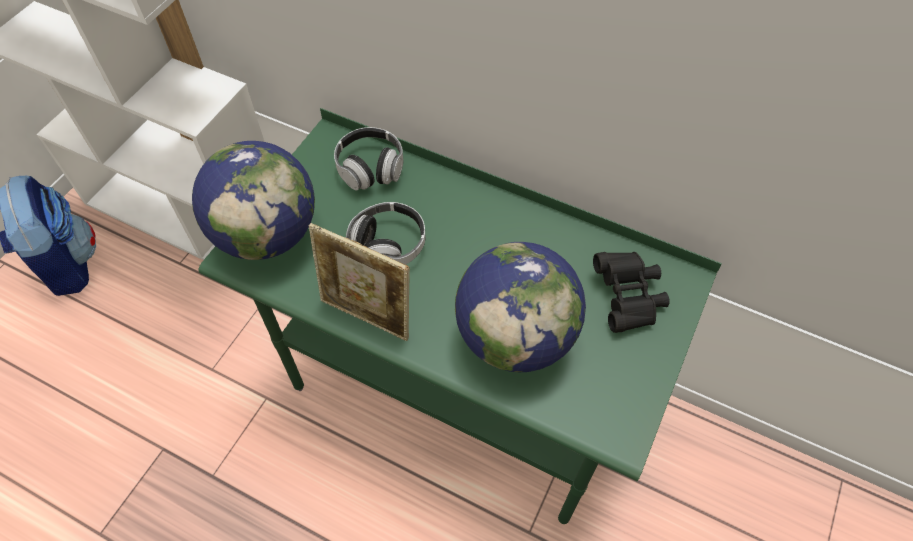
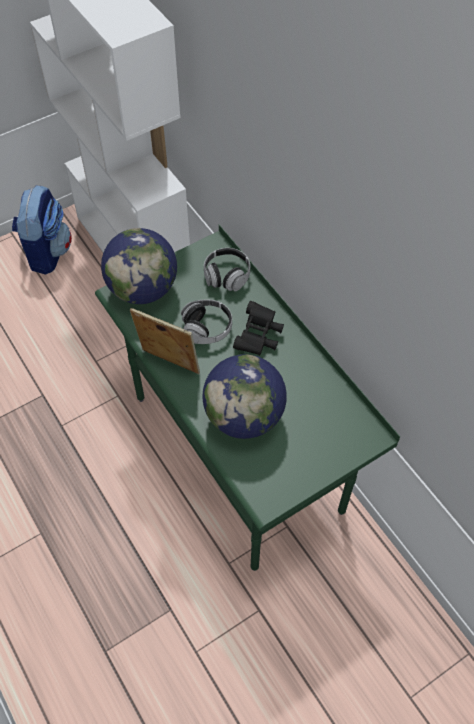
camera: 30 degrees right, 0 degrees up
picture frame [309,223,410,341] -> picture frame turned 150 degrees clockwise [130,308,200,374]
black binoculars [593,252,670,333] -> black binoculars moved to [233,301,284,356]

